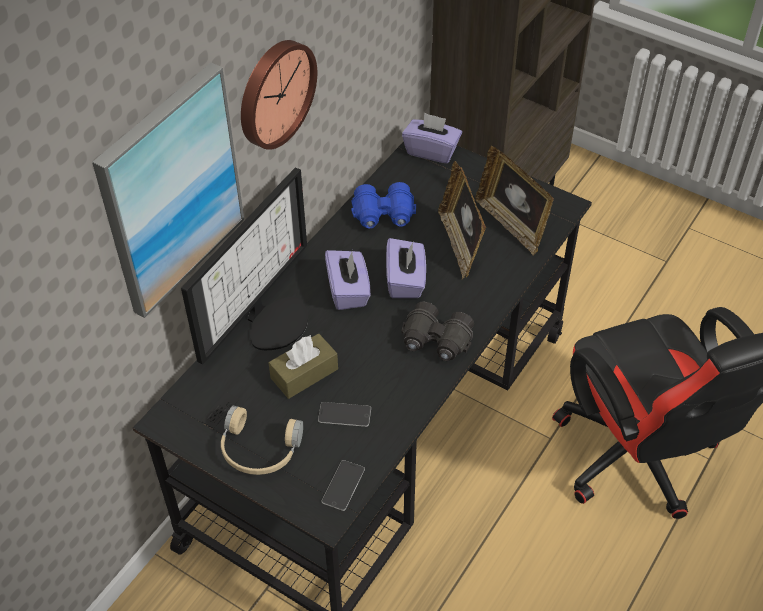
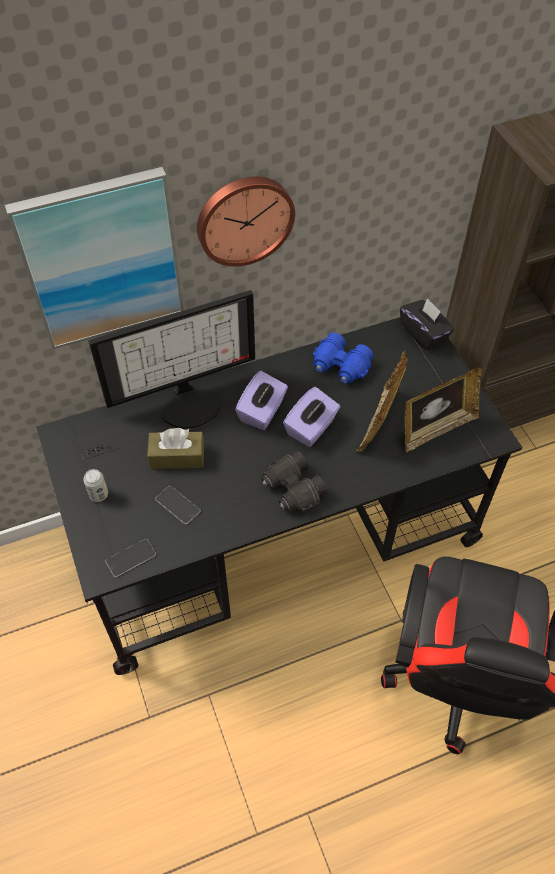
camera: 35 degrees right, 5 degrees up
beige headphones [221,406,303,475] -> can [83,469,108,502]
purple tissue box [402,113,462,163] -> black tissue box [400,298,454,350]
picture frame [475,146,554,256] -> picture frame turned 120 degrees counterclockwise [405,367,482,452]

